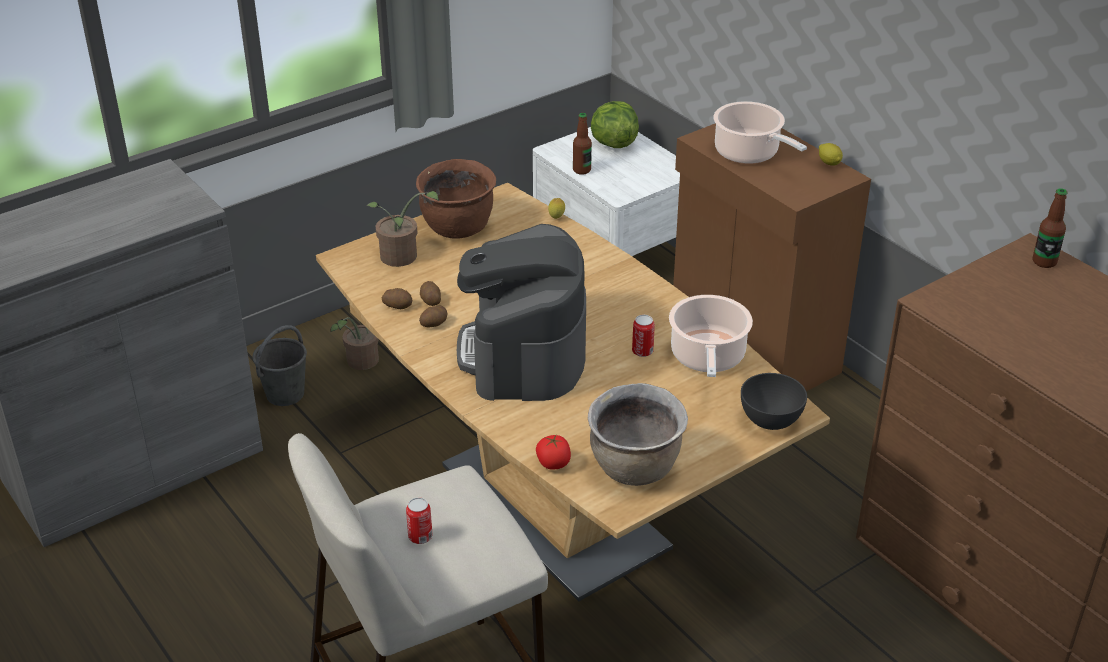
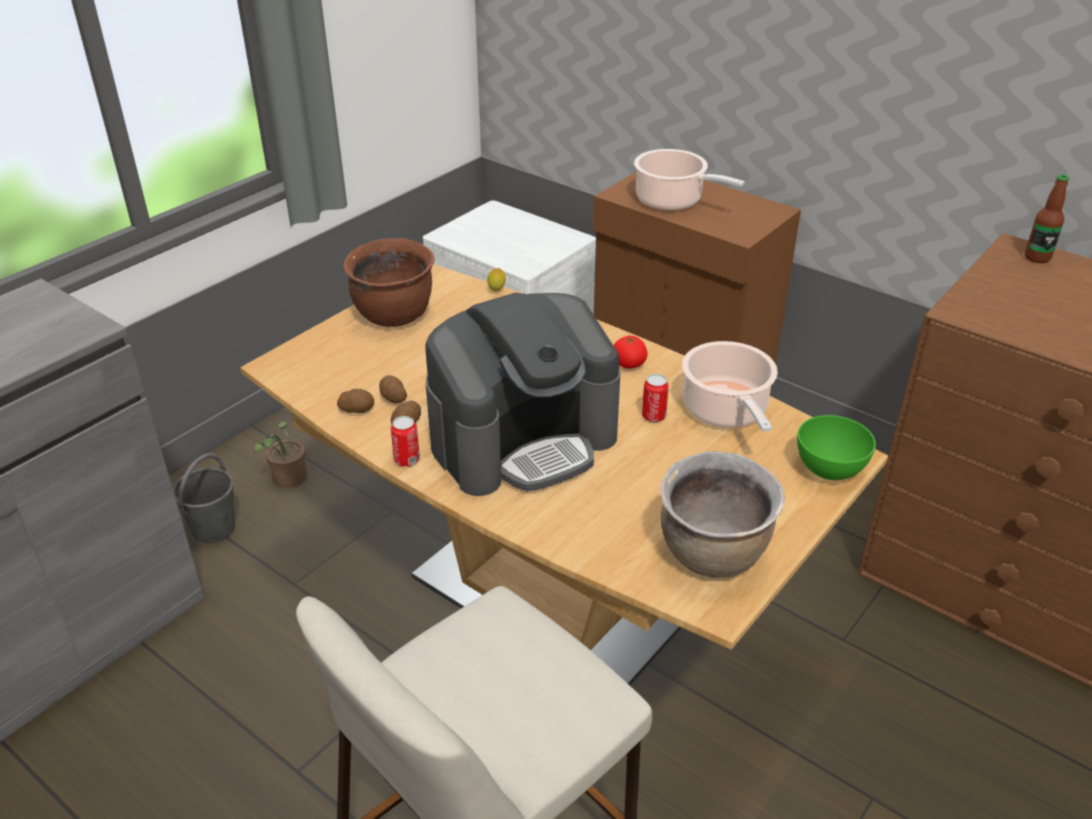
camera: 15 degrees left, 0 degrees up
potted plant [367,191,439,267] -> none
can [406,497,432,544] -> can moved to [391,416,420,467]
coffee machine [457,224,586,401] -> coffee machine turned 105 degrees counterclockwise [425,293,620,496]
tomato [536,434,571,469] -> tomato moved to [614,335,647,368]
bottle [573,113,592,175] -> none
lettuce [591,101,639,148] -> none
grey bowl [741,373,807,430] -> green bowl [797,415,876,480]
lemon [819,143,843,166] -> none

